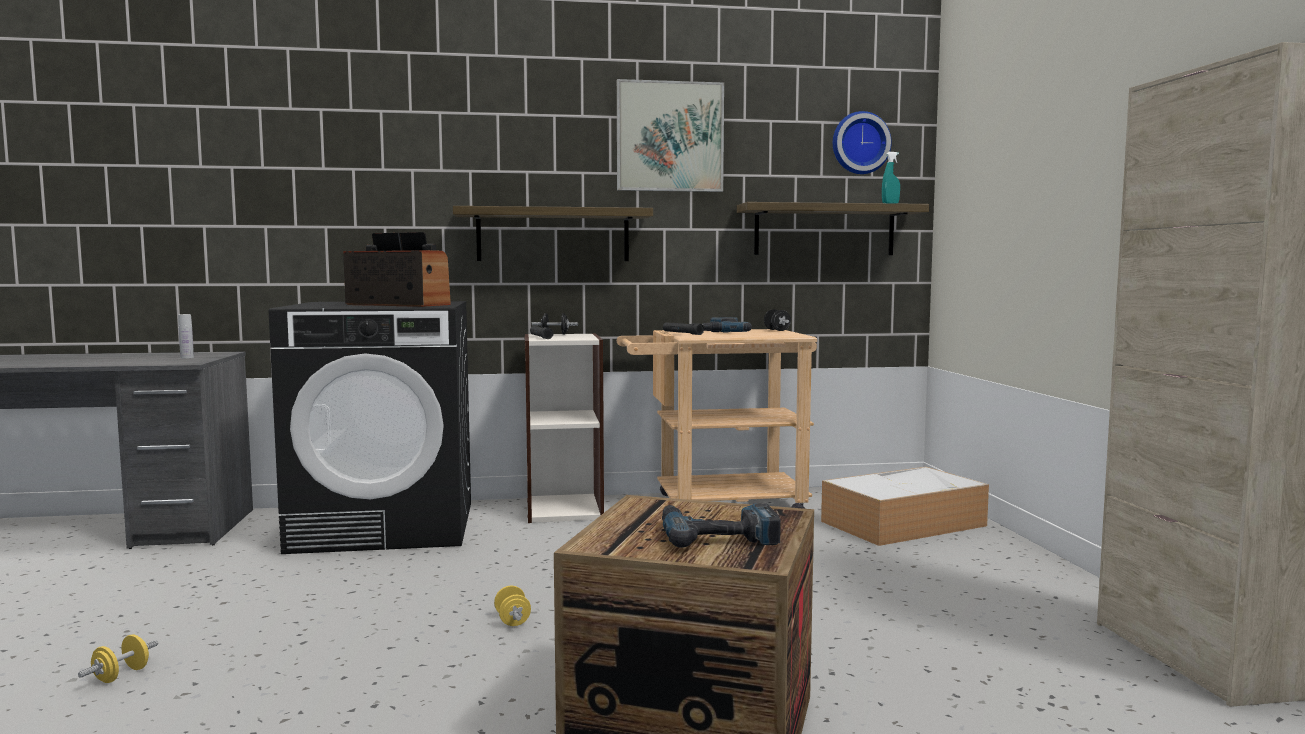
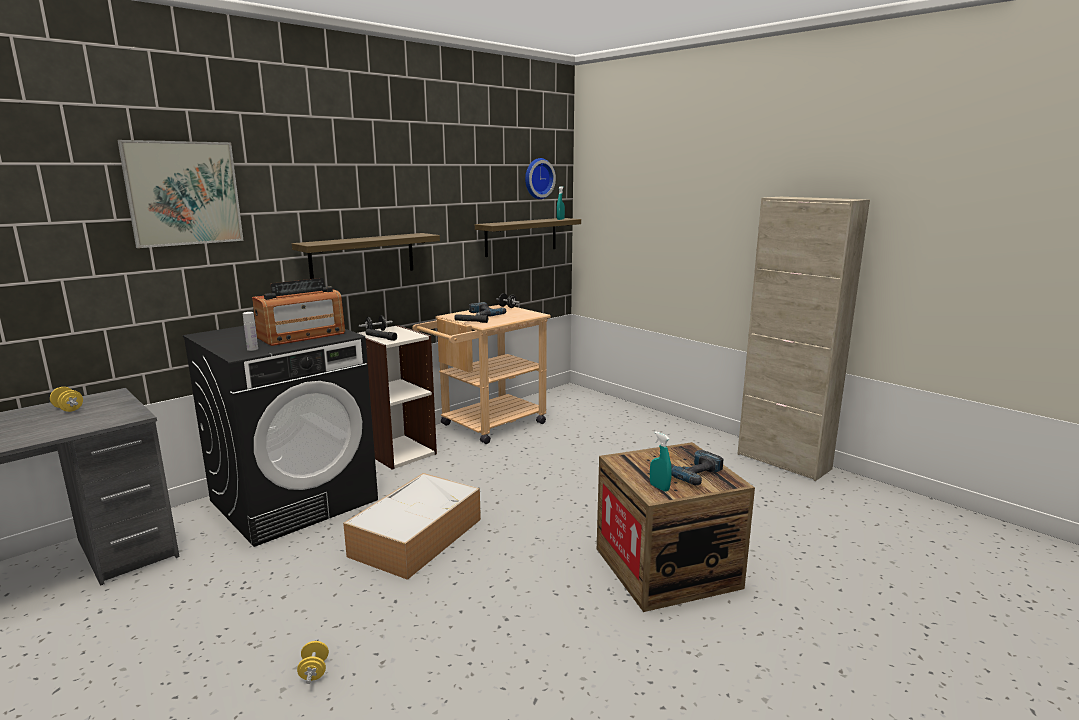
camera: 35 degrees left, 10 degrees up
white bottle [178,314,194,358] -> white bottle moved to [243,312,258,351]
radio [343,232,451,307] -> radio turned 150 degrees clockwise [252,278,345,346]
yellow dumbbell [494,586,531,626] -> yellow dumbbell moved to [50,387,83,412]
picture [617,79,724,192] -> picture moved to [117,140,244,248]
storage box [821,467,989,546] -> storage box moved to [343,473,481,580]
none -> turquoise spray bottle [650,431,672,492]

